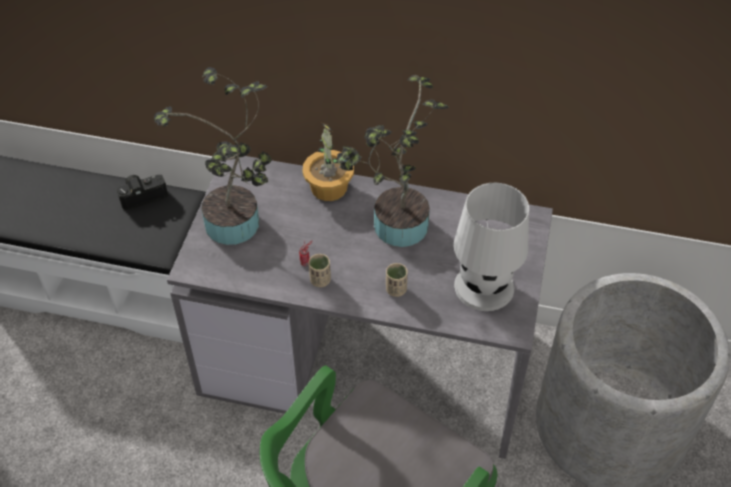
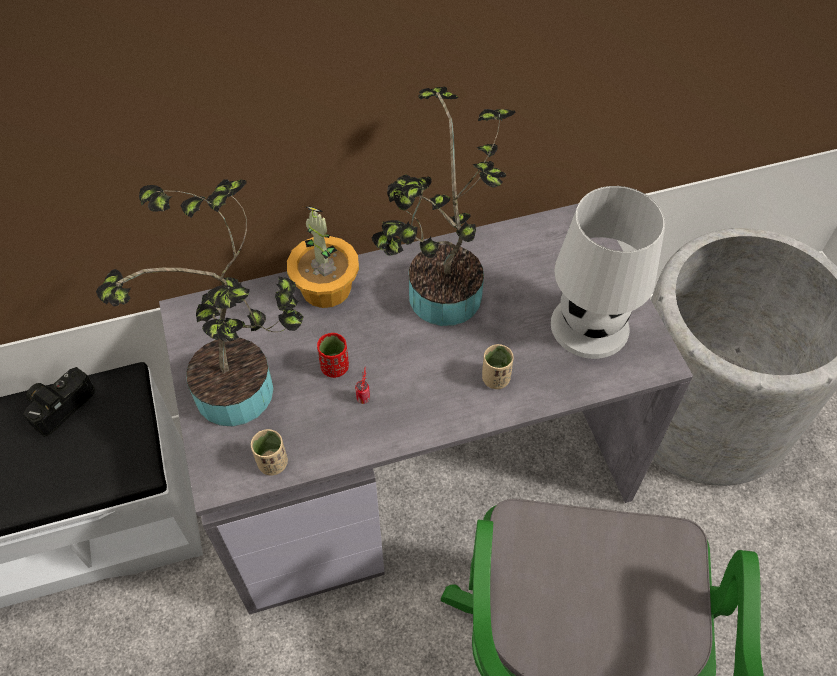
camera: 30 degrees left, 5 degrees up
beige cup [308,254,331,287] -> beige cup moved to [251,429,288,475]
none -> red cup [317,333,349,378]

